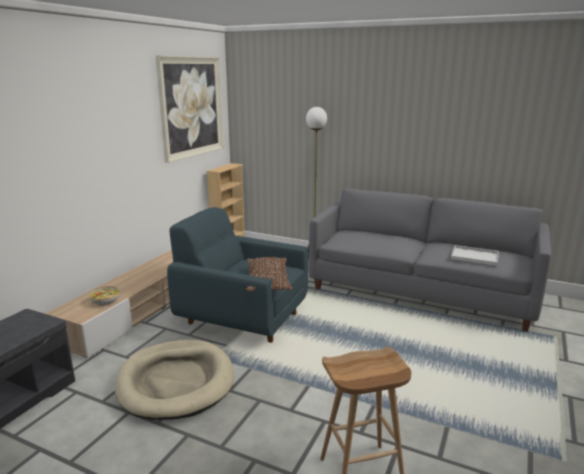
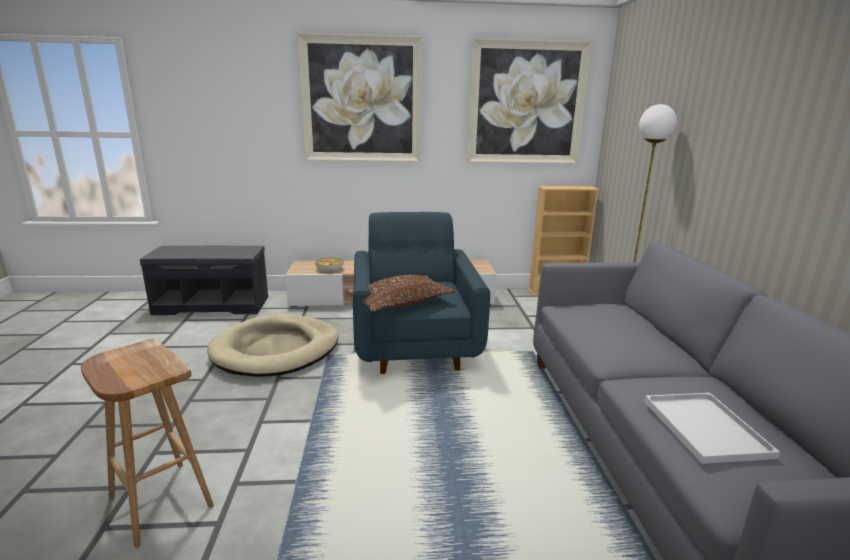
camera: 60 degrees right, 0 degrees up
none -> picture [297,33,422,162]

